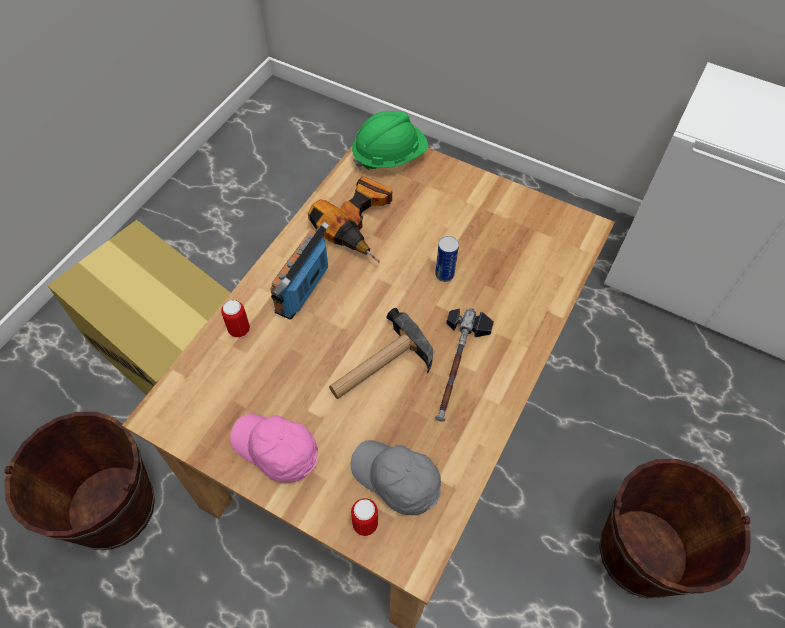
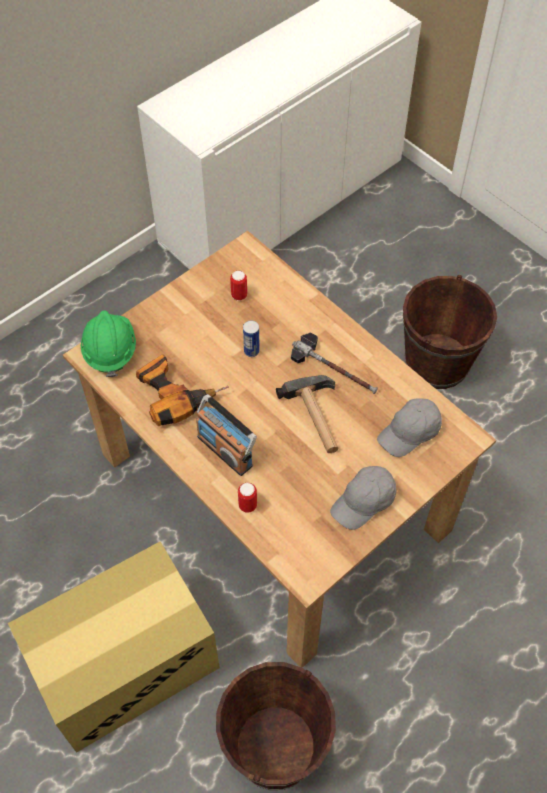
camera: 70 degrees left, 0 degrees up
pink cap [230,414,318,483] -> grey cap [330,466,396,530]
can [351,498,378,536] -> can moved to [230,271,247,301]

